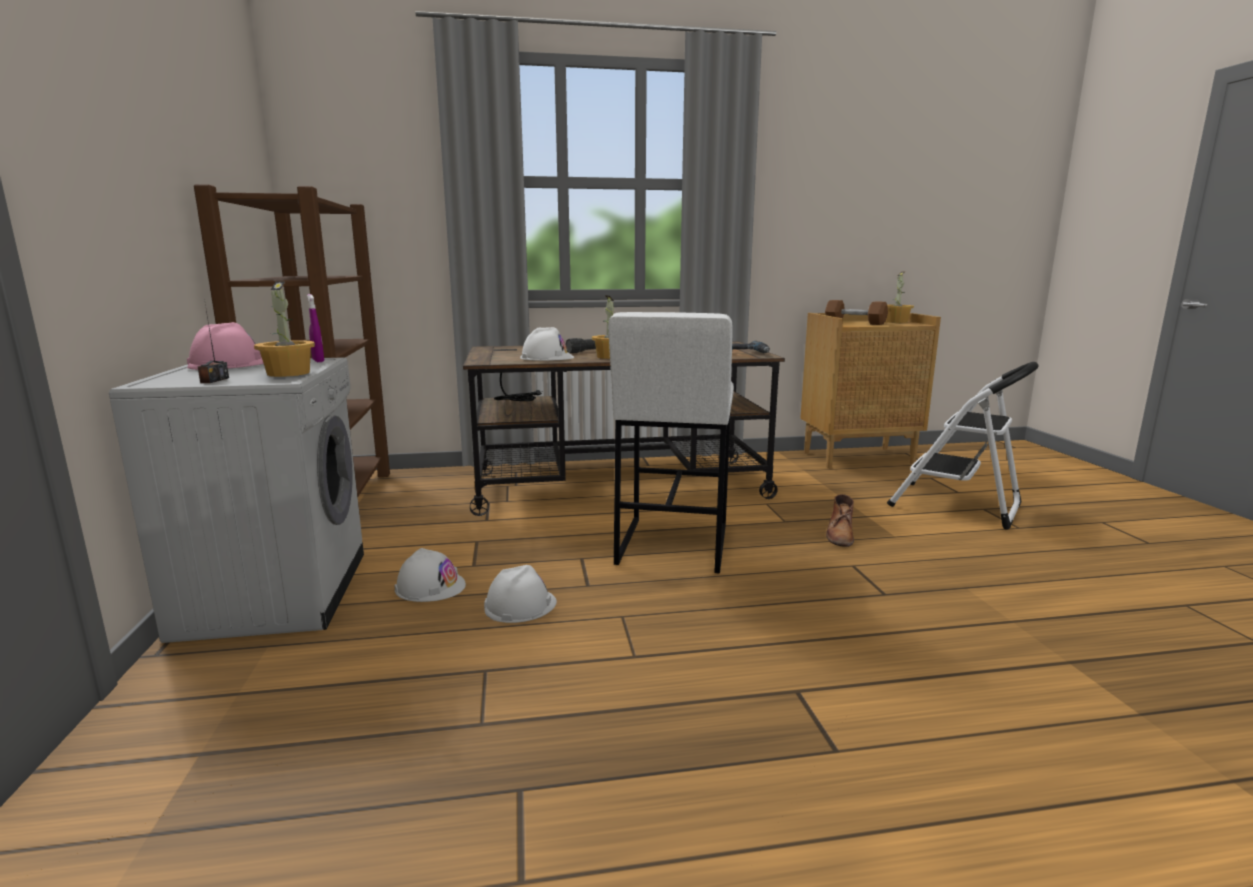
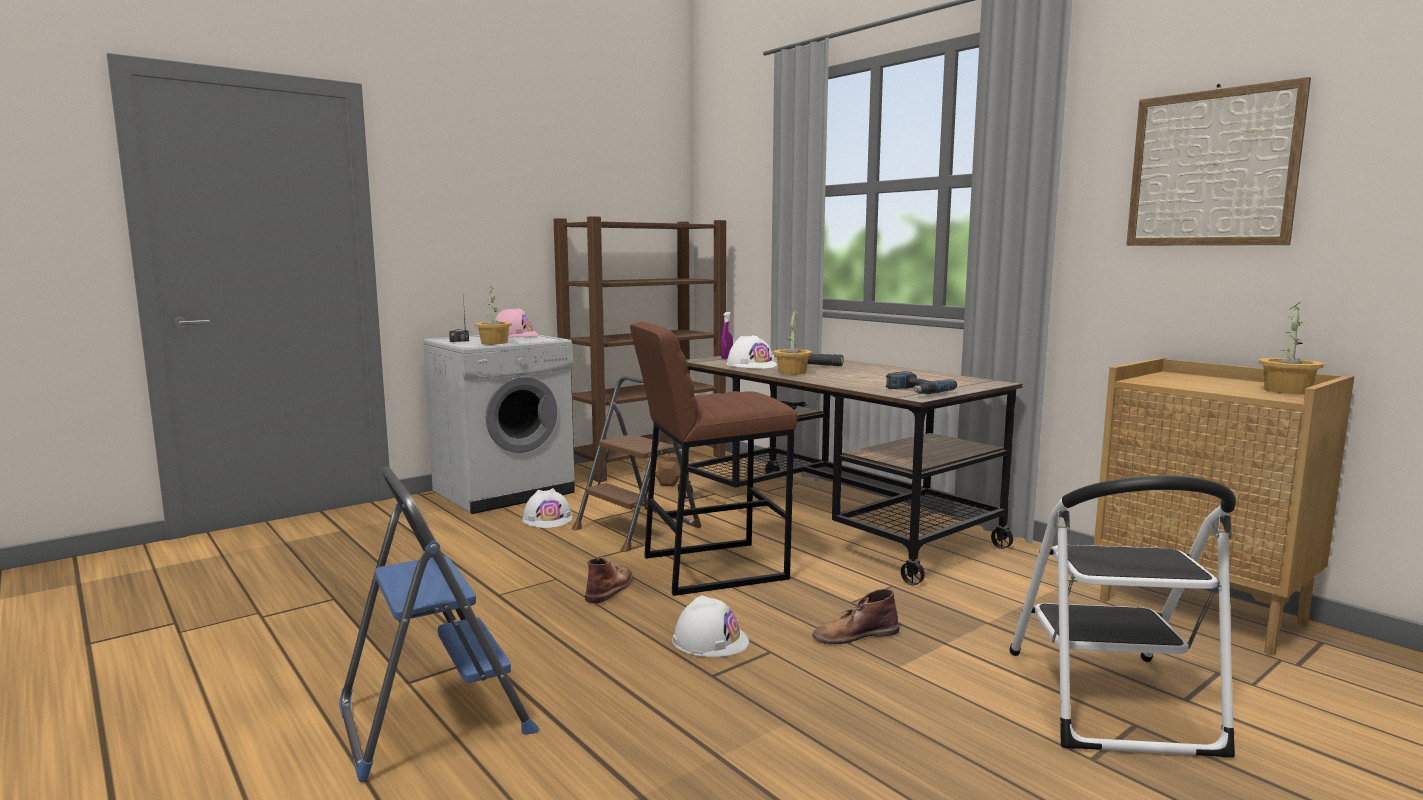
camera: 60 degrees right, 5 degrees down
purple spray bottle [307,294,324,362] -> purple spray bottle moved to [721,312,733,359]
white hard hat [484,565,557,623] -> white hard hat moved to [672,595,749,657]
white stool [608,312,734,574] -> brown stool [630,321,797,596]
brown dumbbell [825,300,888,325] -> brown dumbbell moved to [655,451,689,486]
none -> blue step ladder [339,466,539,782]
none -> brown step ladder [571,376,701,552]
none -> brown boot [585,557,633,603]
none -> picture [1126,77,1311,246]

